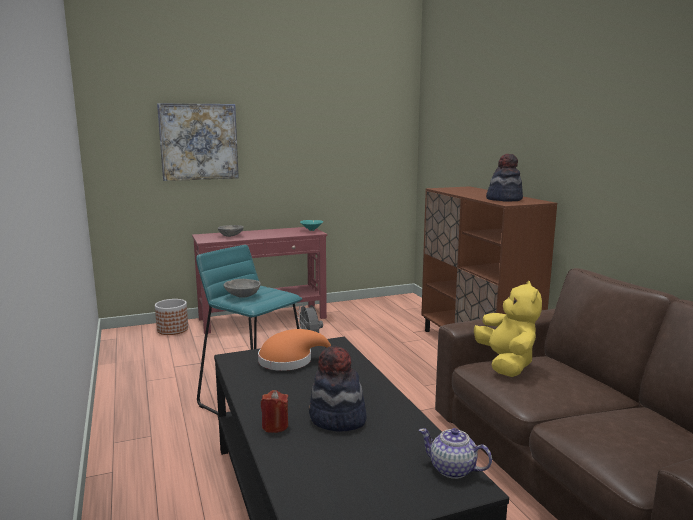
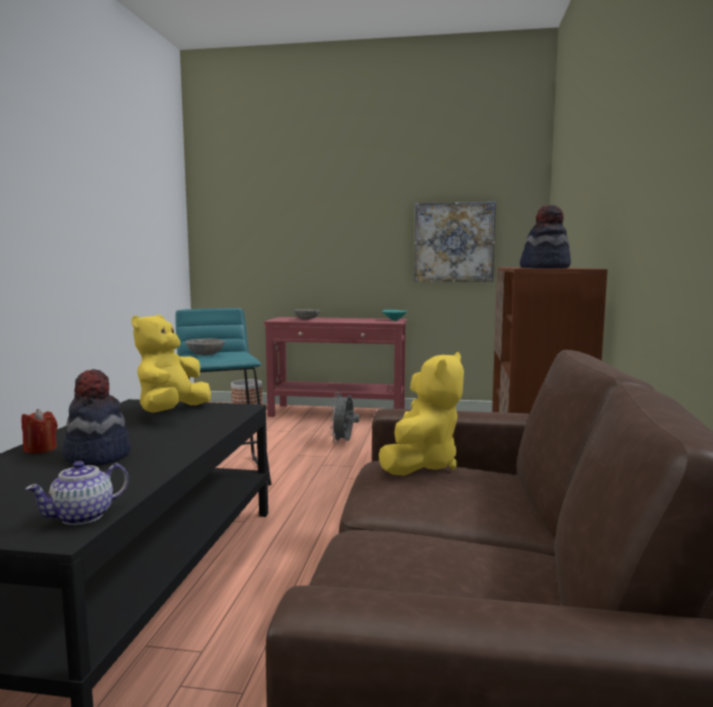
camera: 30 degrees right, 5 degrees down
picture [157,103,239,181] -> picture moved to [414,202,496,282]
orange hat [258,329,331,371] -> yellow plush toy [131,315,211,413]
teapot [419,428,492,479] -> teapot turned 105 degrees counterclockwise [25,461,129,525]

